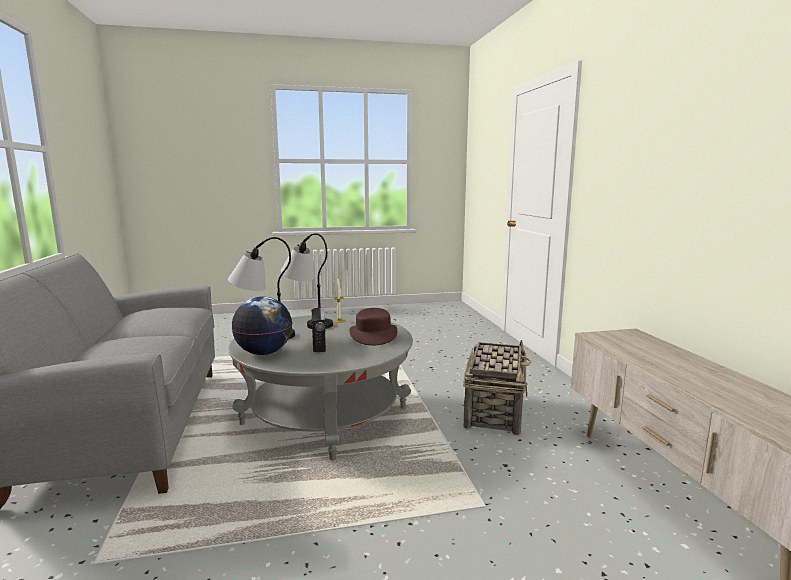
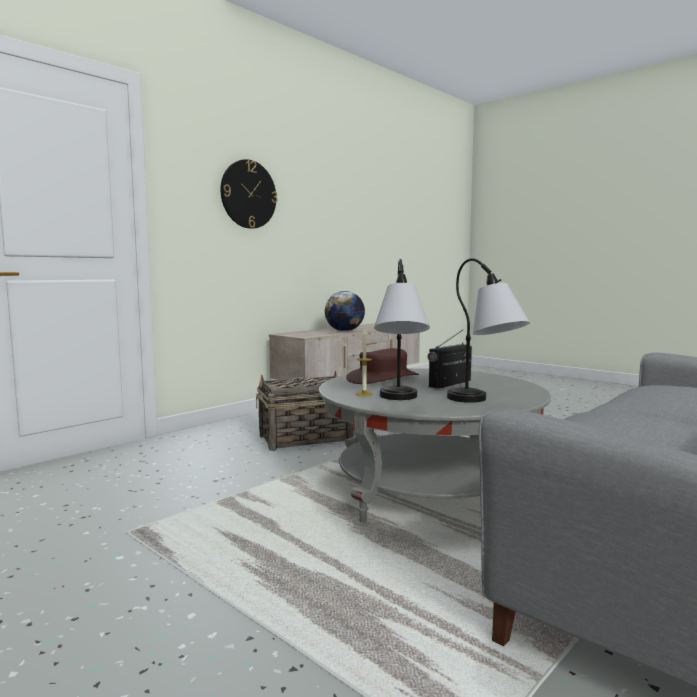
camera: 125 degrees left, 5 degrees down
globe [231,296,292,355] -> globe moved to [325,291,365,331]
none -> wall clock [221,159,277,229]

